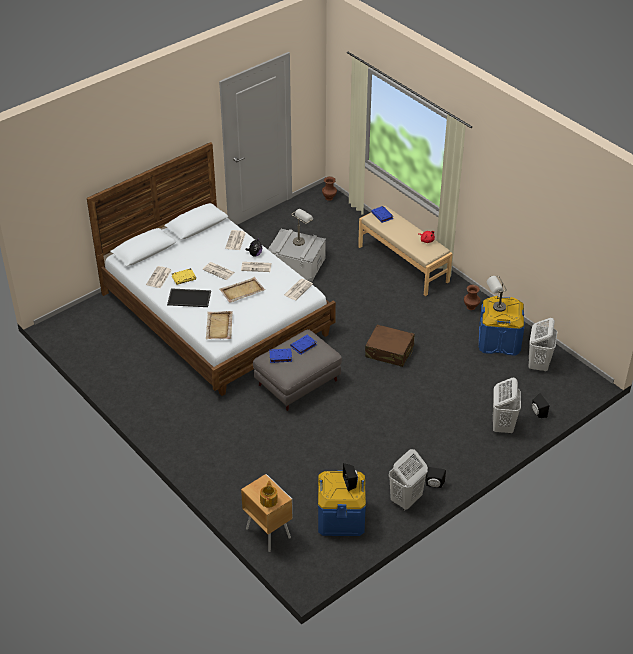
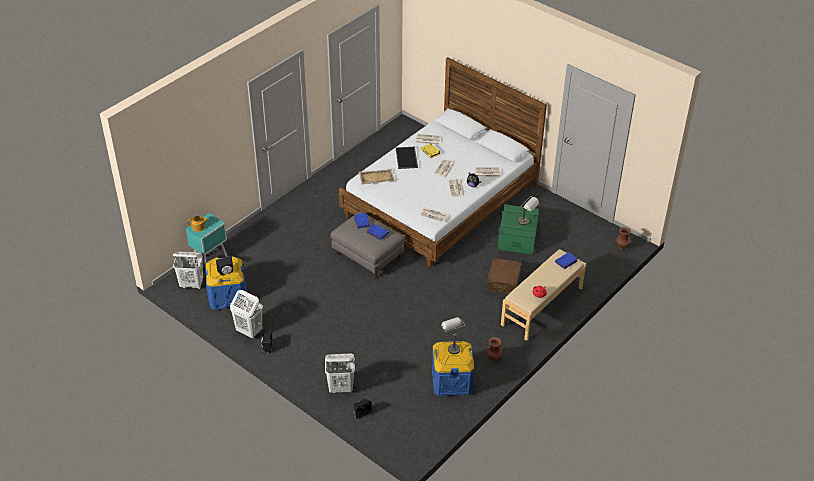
camera: 80 degrees right, 0 degrees up
beige tray [219,277,265,303] -> none
brown nightstand [241,474,293,552] -> turquoise nightstand [186,213,228,267]
grey storage box [268,229,326,282] -> green storage box [497,204,539,255]
brown suitcase [365,324,415,367] -> brown suitcase moved to [486,258,521,294]
white laundry basket [528,318,557,372] -> white laundry basket moved to [173,251,203,289]

